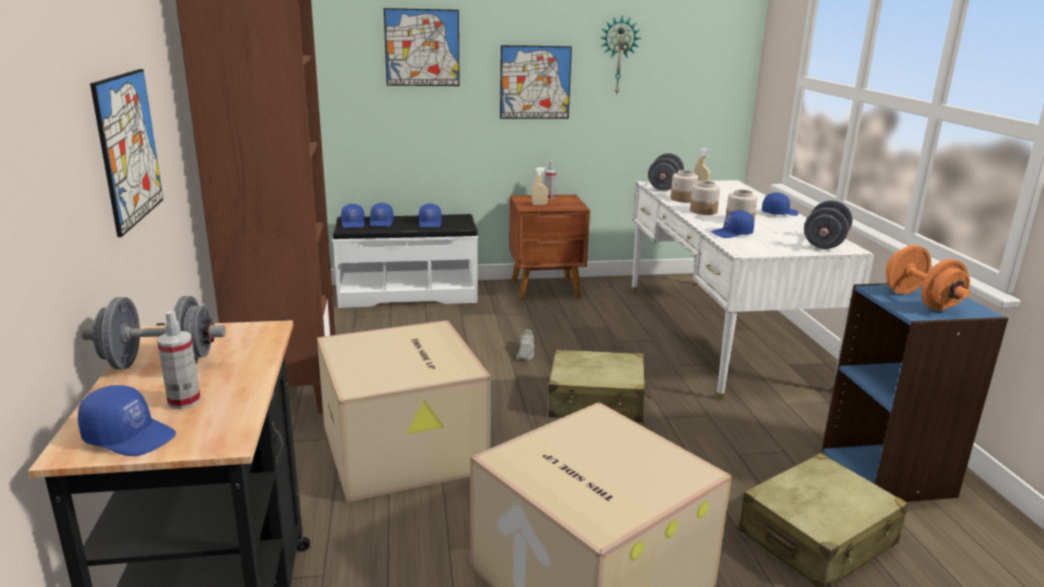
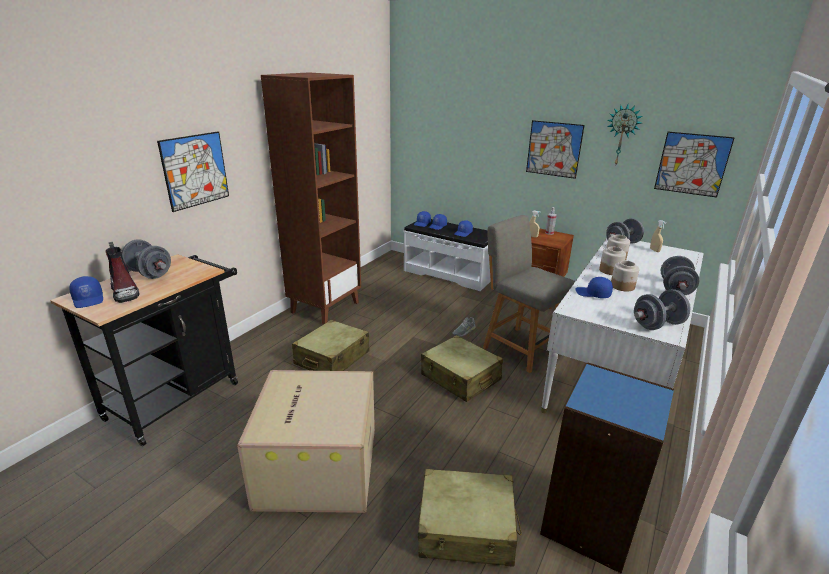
camera: 40 degrees right, 5 degrees up
spray bottle [157,310,201,409] -> boot [106,242,139,303]
cardboard box [317,320,491,502] -> beige suitcase [292,320,370,371]
picture [384,8,459,86] -> picture moved to [654,132,735,198]
blue cap [762,193,799,216] -> grey dumbbell [661,256,699,295]
orange dumbbell [886,245,970,311] -> none
none -> grey chair [483,215,575,373]

